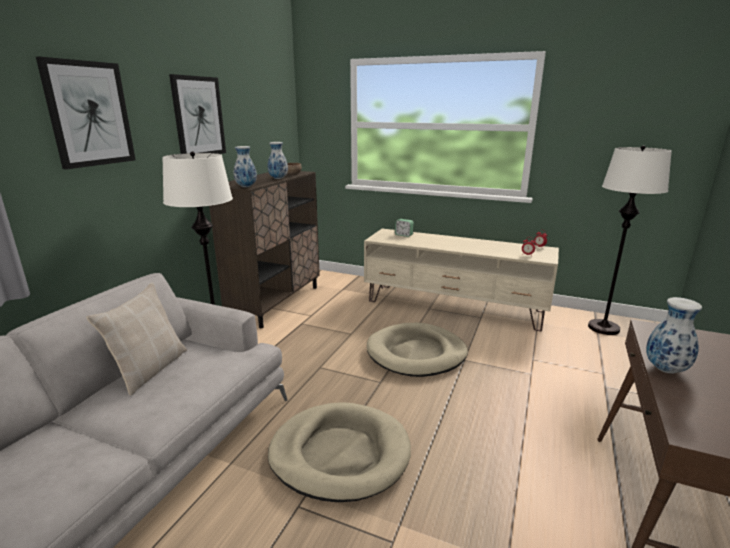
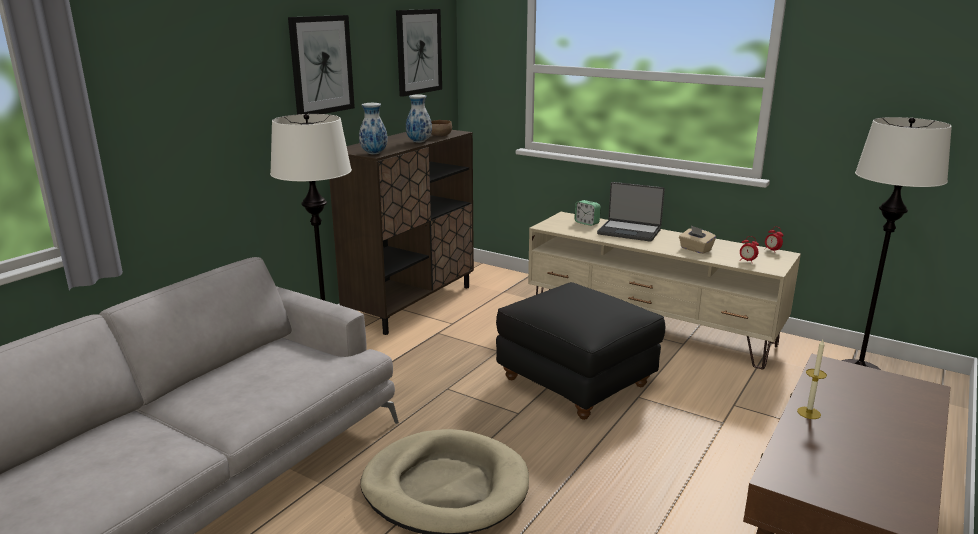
camera: 10 degrees right, 0 degrees up
picture [36,57,136,169] -> picture moved to [396,9,442,97]
beige pillow [86,283,187,395] -> none
beige dog bed [367,323,468,377] -> black ottoman [496,282,665,420]
vase [646,297,702,373] -> candle [797,340,827,419]
none -> laptop [597,182,665,242]
none -> beige tissue box [679,226,716,254]

